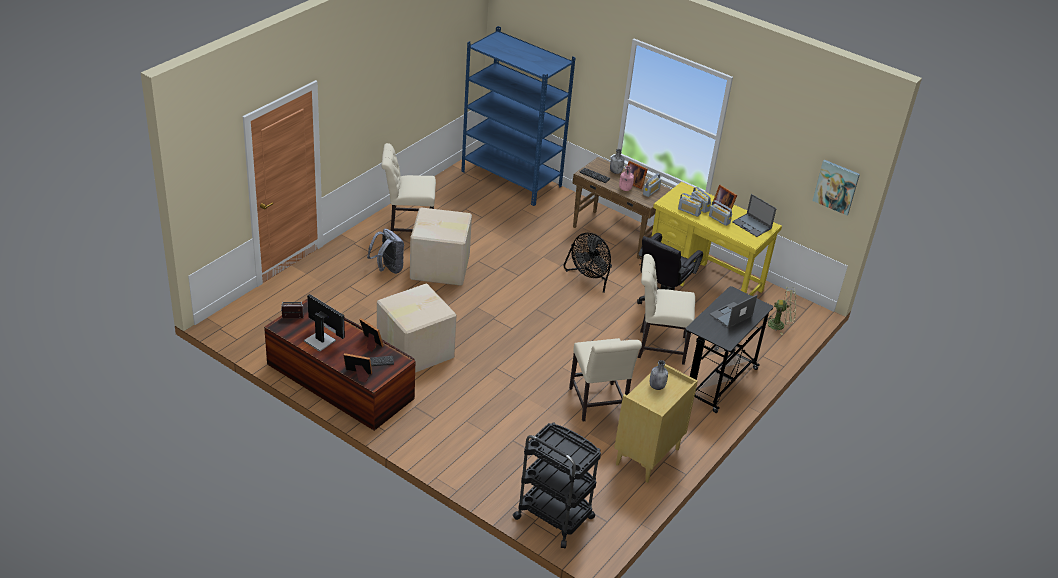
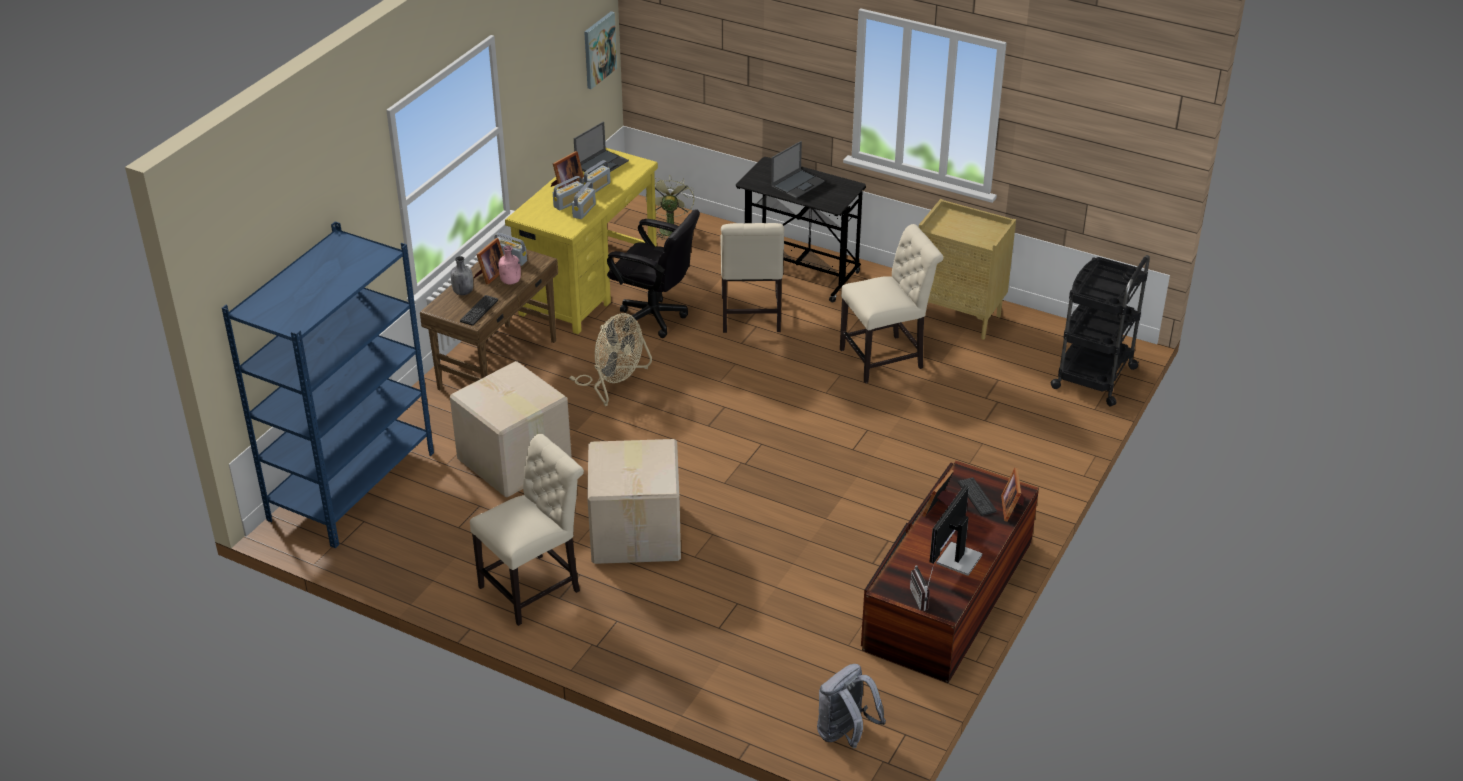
camera: 95 degrees left, 0 degrees up
grey backpack [367,229,404,274] -> grey backpack moved to [817,664,886,748]
cardboard box [377,283,457,373] -> cardboard box moved to [450,361,572,497]
beige chair [381,143,436,232] -> beige chair turned 120 degrees counterclockwise [470,434,584,626]
black fan [564,233,612,293] -> beige fan [569,313,652,406]
grey bottle [650,360,668,390] -> none
laptop [710,295,757,328] -> laptop turned 90 degrees counterclockwise [771,141,825,199]

